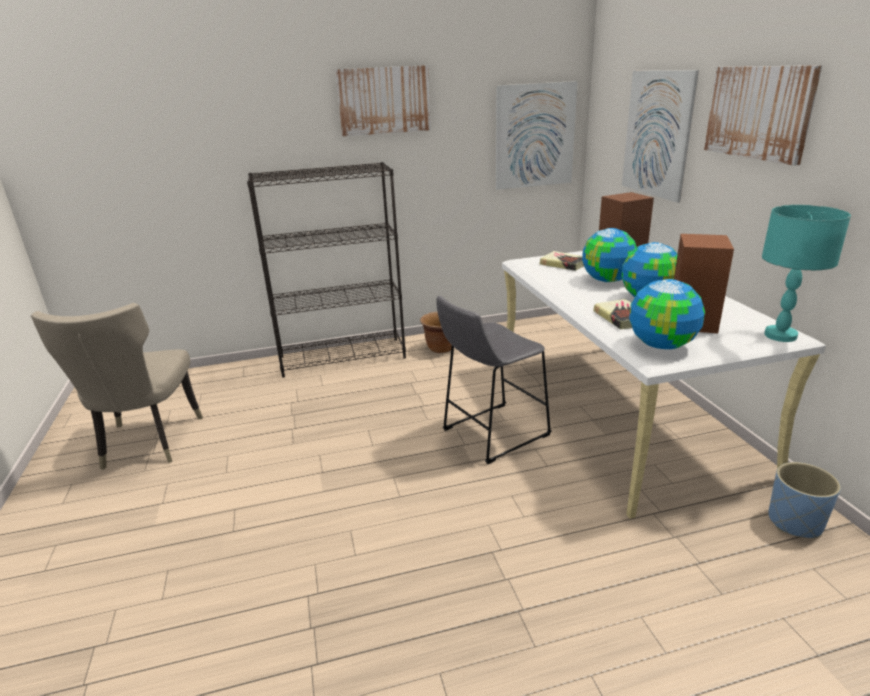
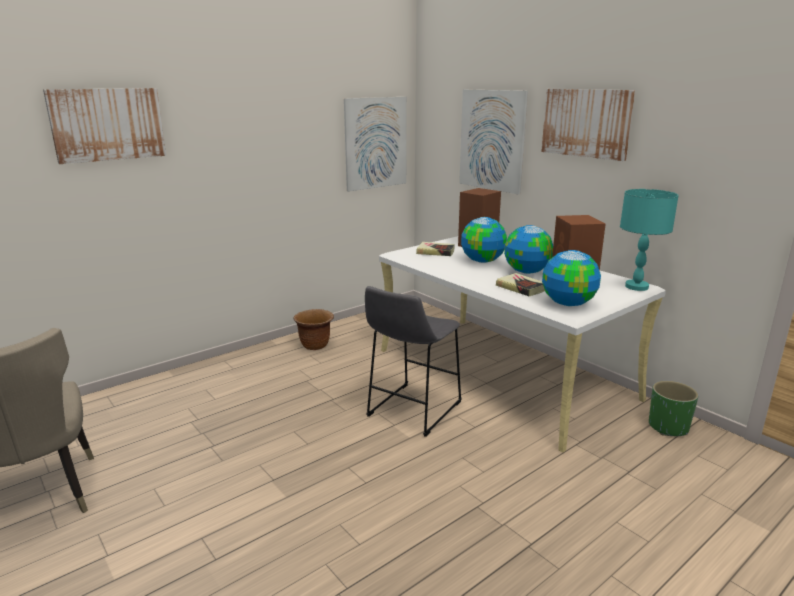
camera: 25 degrees left, 5 degrees down
black bookcase [247,162,406,377] -> none
picture [335,65,431,136] -> picture moved to [43,88,166,164]
blue planter [768,462,841,538] -> green planter [649,381,698,436]

